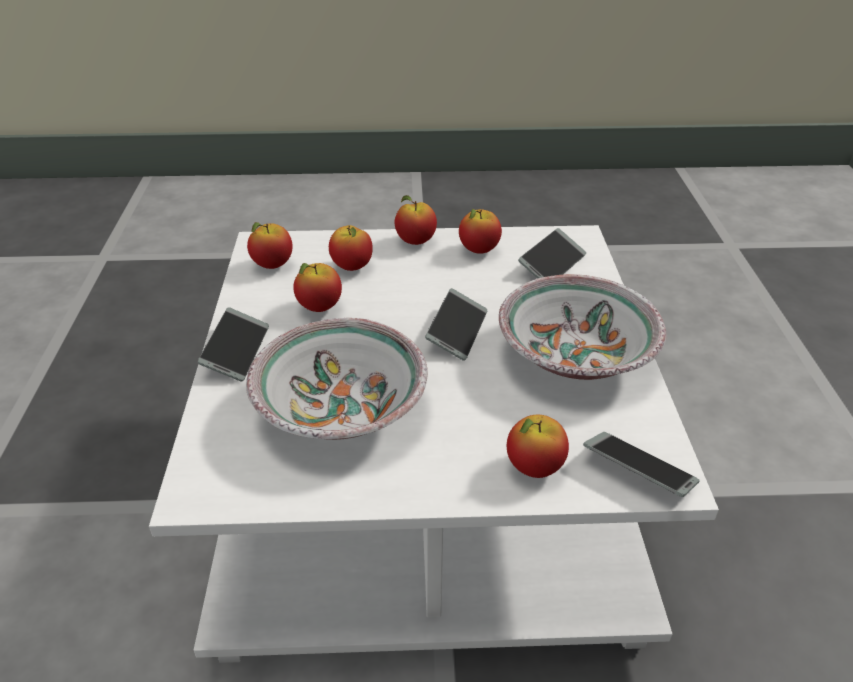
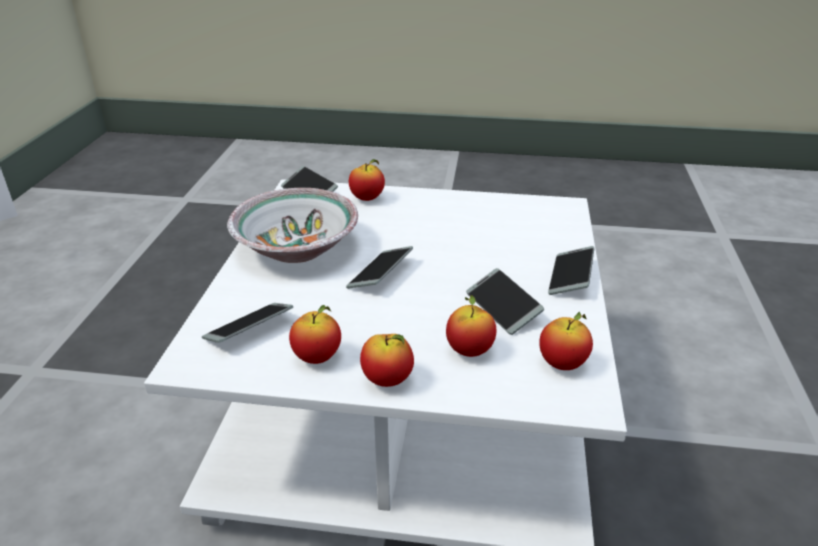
camera: 170 degrees left, 5 degrees down
bowl [246,318,428,440] -> none
apple [293,263,342,312] -> phone [466,268,544,335]

